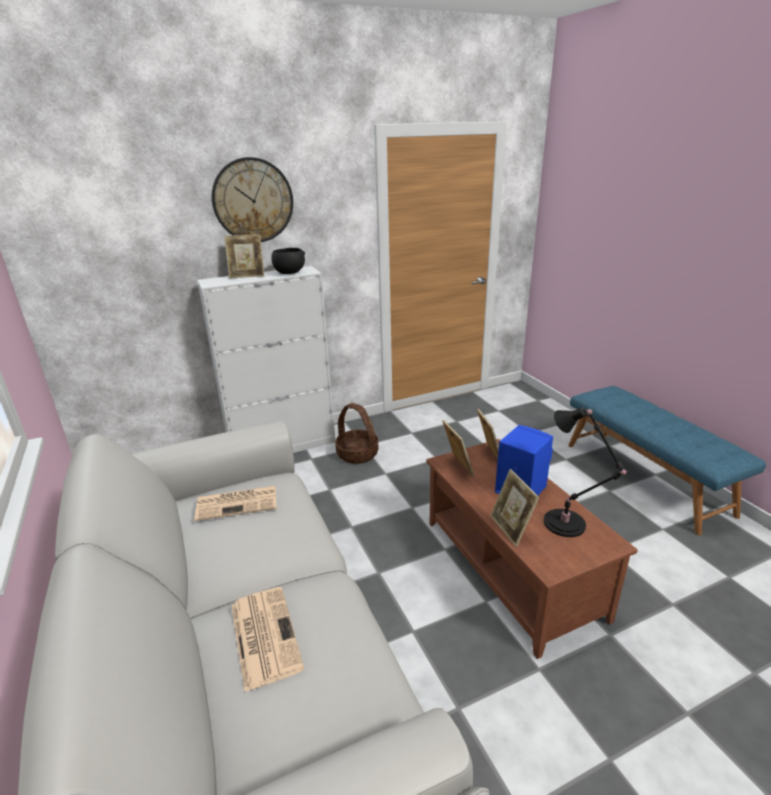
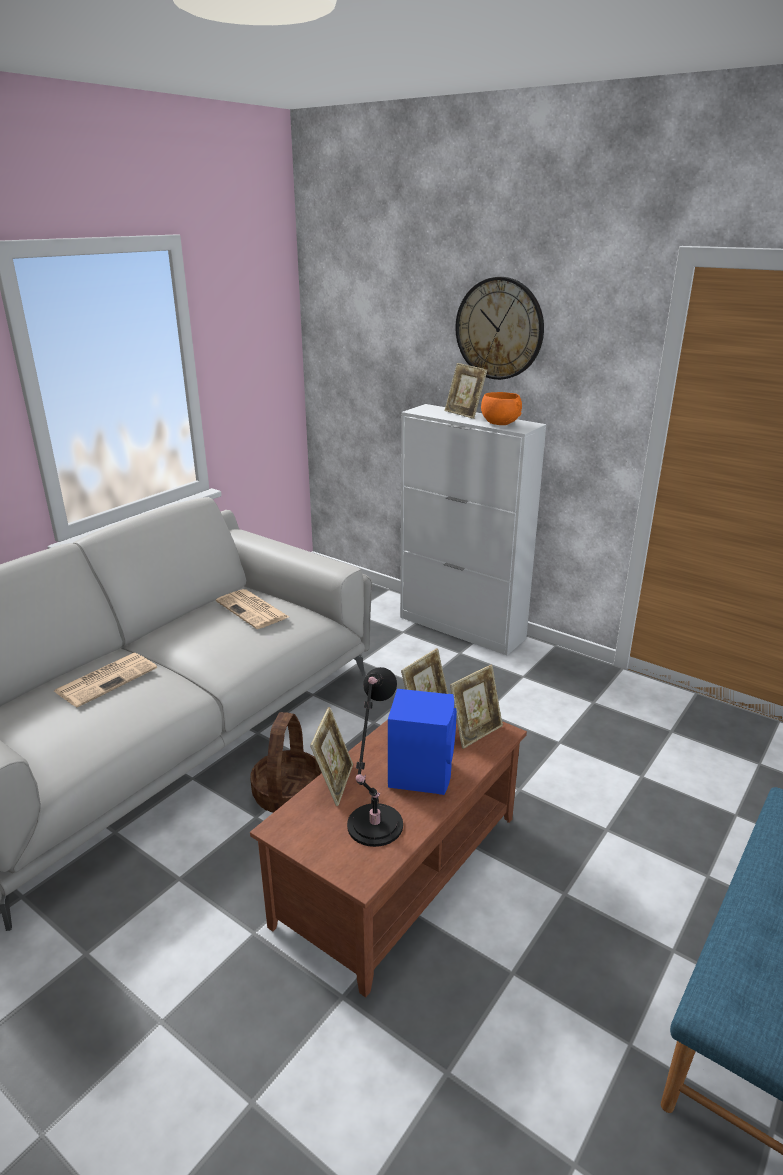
camera: 60 degrees right, 0 degrees up
black bowl [271,248,305,274] -> orange bowl [481,392,522,425]
basket [335,403,378,464] -> basket moved to [250,712,322,813]
picture frame [490,469,539,547] -> picture frame turned 150 degrees clockwise [310,707,353,806]

